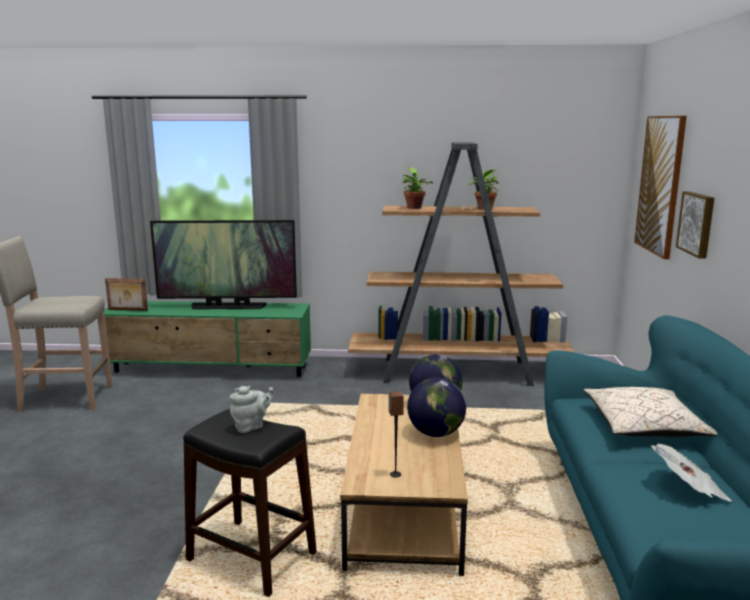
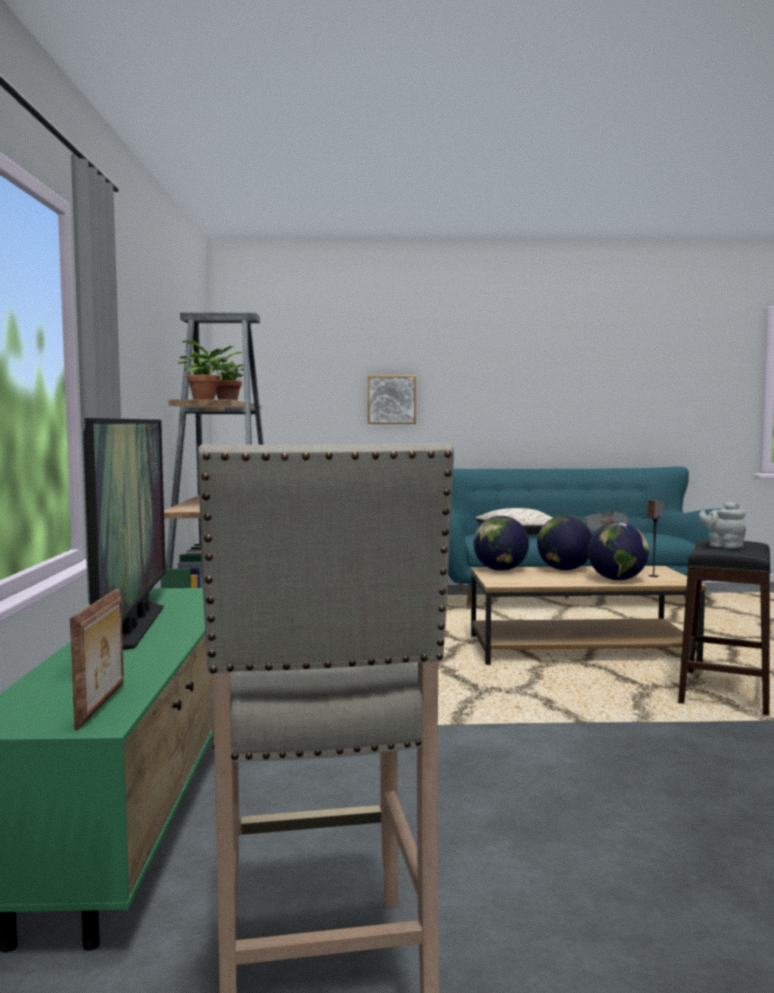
camera: 95 degrees left, 10 degrees down
picture [634,116,687,259] -> none
none -> globe [588,522,649,581]

